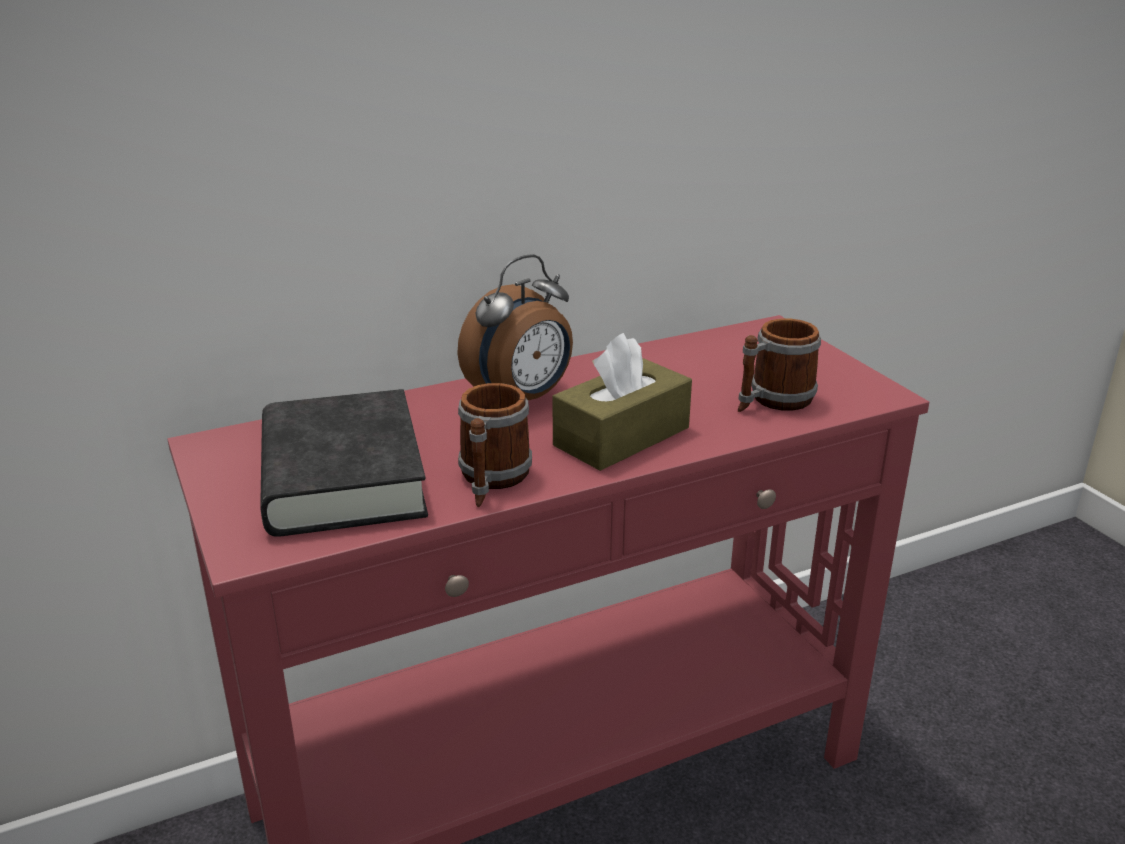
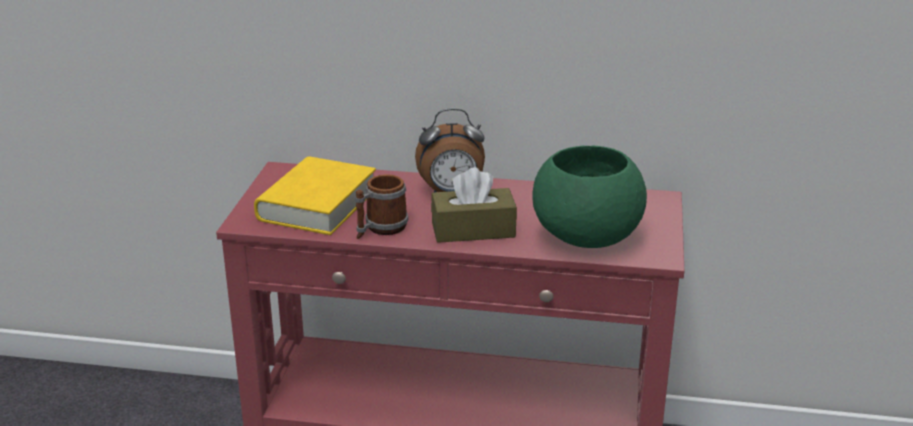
camera: 35 degrees right, 0 degrees up
black book [260,389,428,537] -> yellow book [254,157,376,235]
mug [738,318,821,412] -> green bowl [532,145,647,248]

